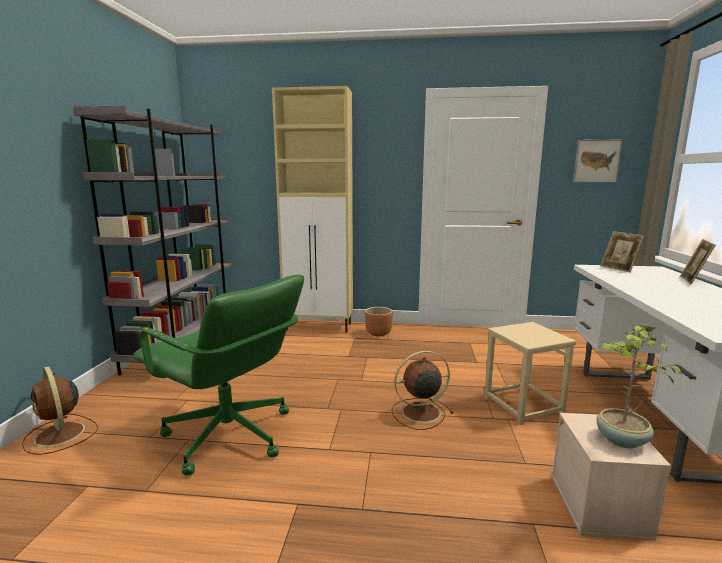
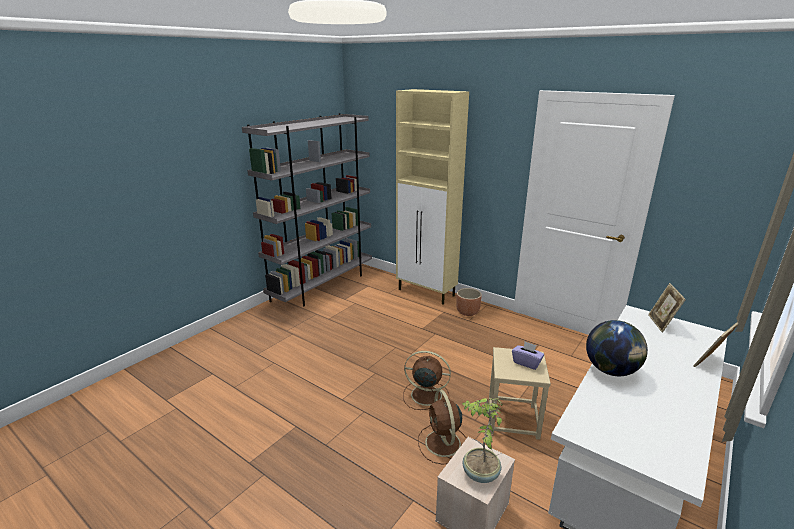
camera: 30 degrees right, 10 degrees up
brown fan [22,366,98,455] -> brown fan moved to [418,390,467,464]
green office chair [133,275,304,476] -> none
picture [573,139,623,182] -> none
none -> purple tissue box [512,341,544,370]
none -> globe [586,320,648,376]

